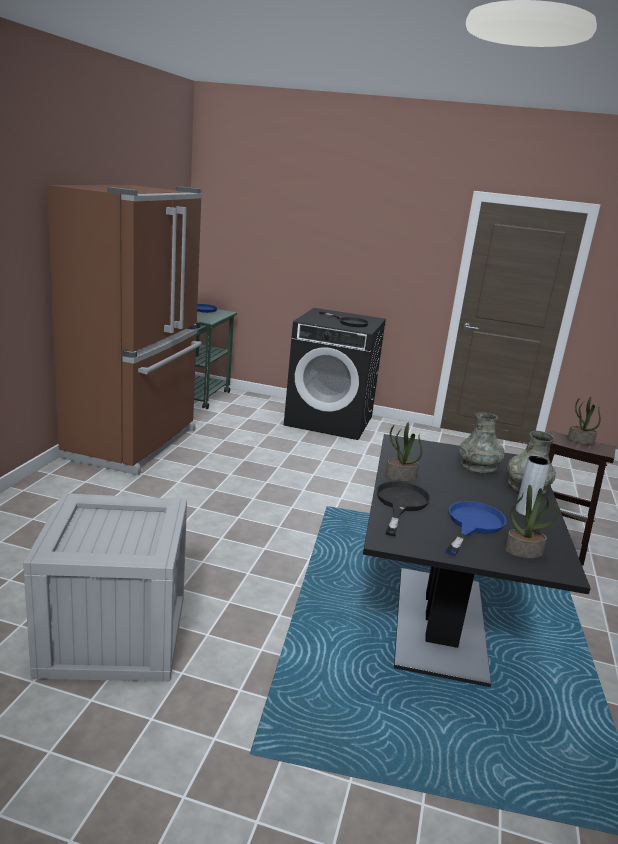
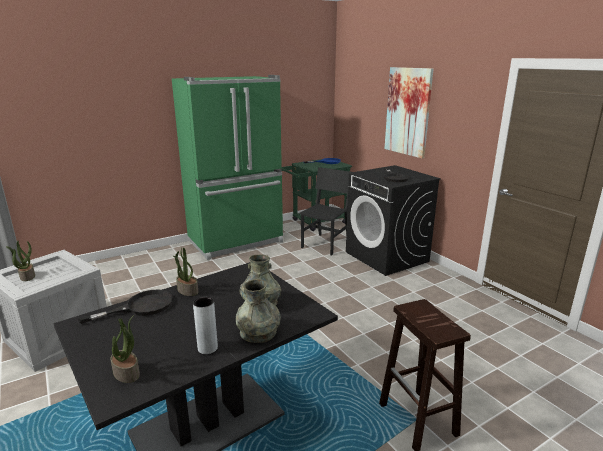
camera: 45 degrees right, 0 degrees up
brown fridge [47,185,202,475] -> green fridge [172,75,283,260]
blue frying pan [446,501,507,556] -> none
potted plant [567,397,601,445] -> potted plant moved to [6,241,35,281]
none -> black chair [299,167,351,255]
none -> picture [384,67,433,159]

